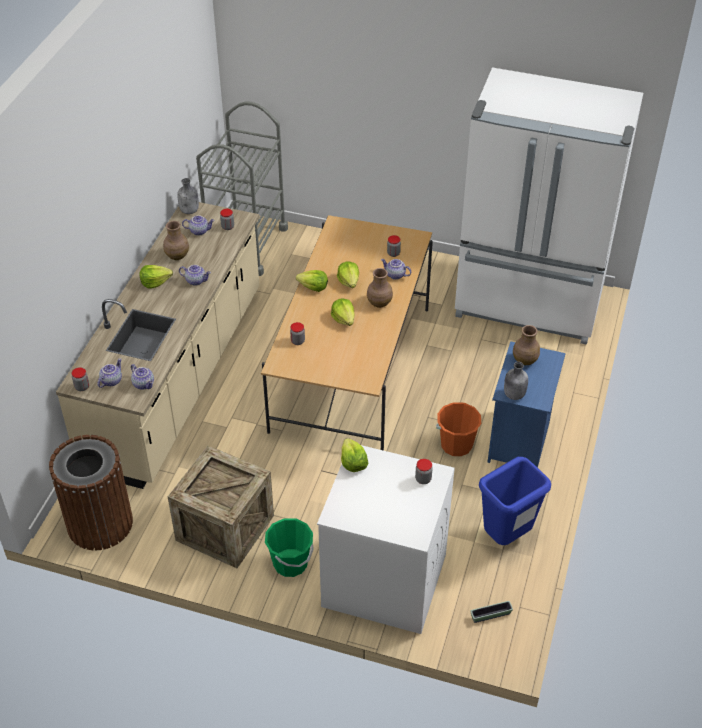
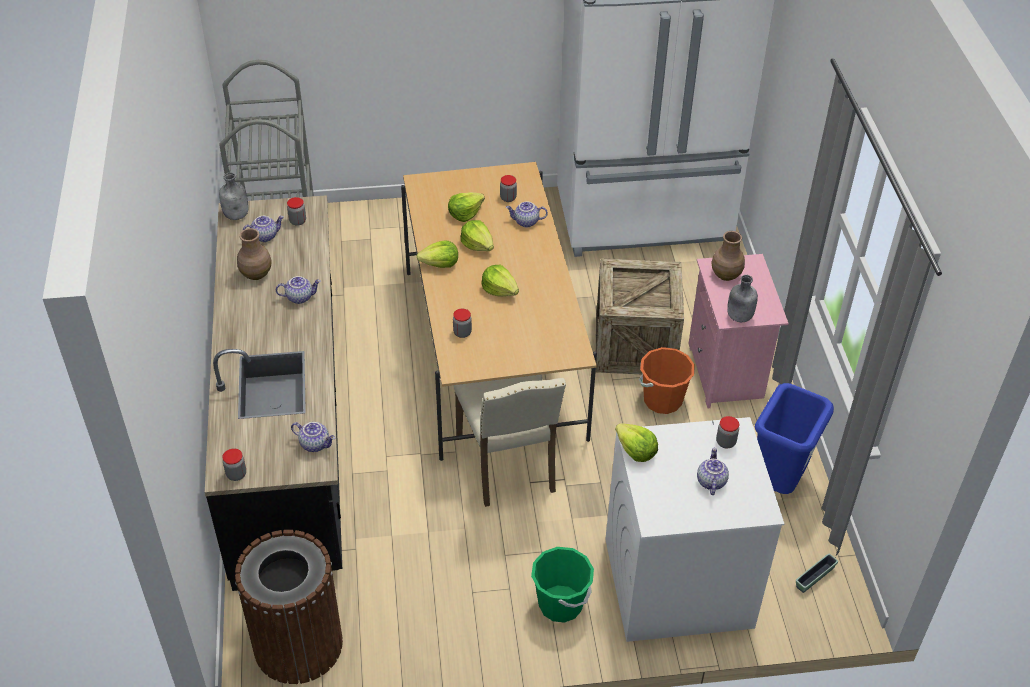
camera: 25 degrees left, 0 degrees up
beige counter [56,202,259,489] -> black counter [205,195,342,591]
teapot [98,358,122,388] -> teapot moved to [697,448,729,495]
lettuce [139,265,173,289] -> lettuce moved to [448,192,485,222]
crate [168,446,274,568] -> crate moved to [596,258,684,374]
brown vase [367,268,393,308] -> none
blue nightstand [487,341,566,468] -> pink nightstand [688,254,789,408]
none -> beige chair [454,375,566,507]

